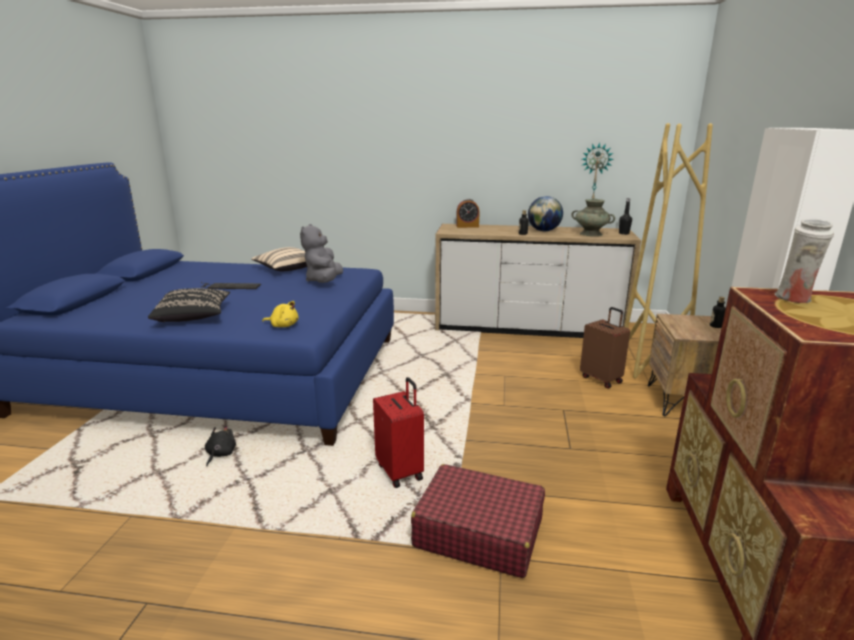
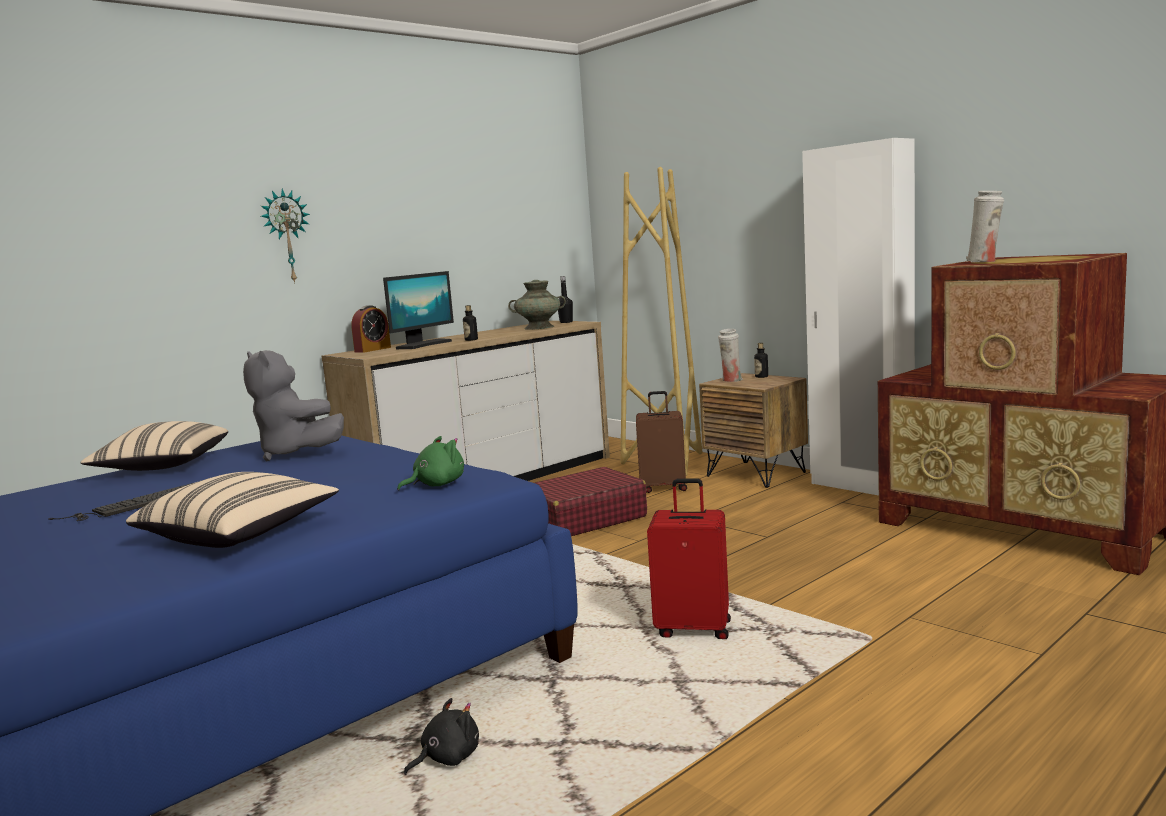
camera: 50 degrees left, 10 degrees down
black pillow [148,288,230,322] -> beige pillow [126,472,339,548]
black plush toy [205,426,236,466] -> black plush toy turned 90 degrees clockwise [404,698,479,775]
yellow plush toy [262,301,299,327] -> green plush toy [397,436,464,491]
red suitcase [411,464,545,578] -> red suitcase moved to [535,467,647,536]
globe [528,196,563,231] -> none
wall clock [582,142,614,199] -> wall clock moved to [261,189,310,284]
none -> monitor [383,271,454,349]
none -> white vase [718,329,743,382]

